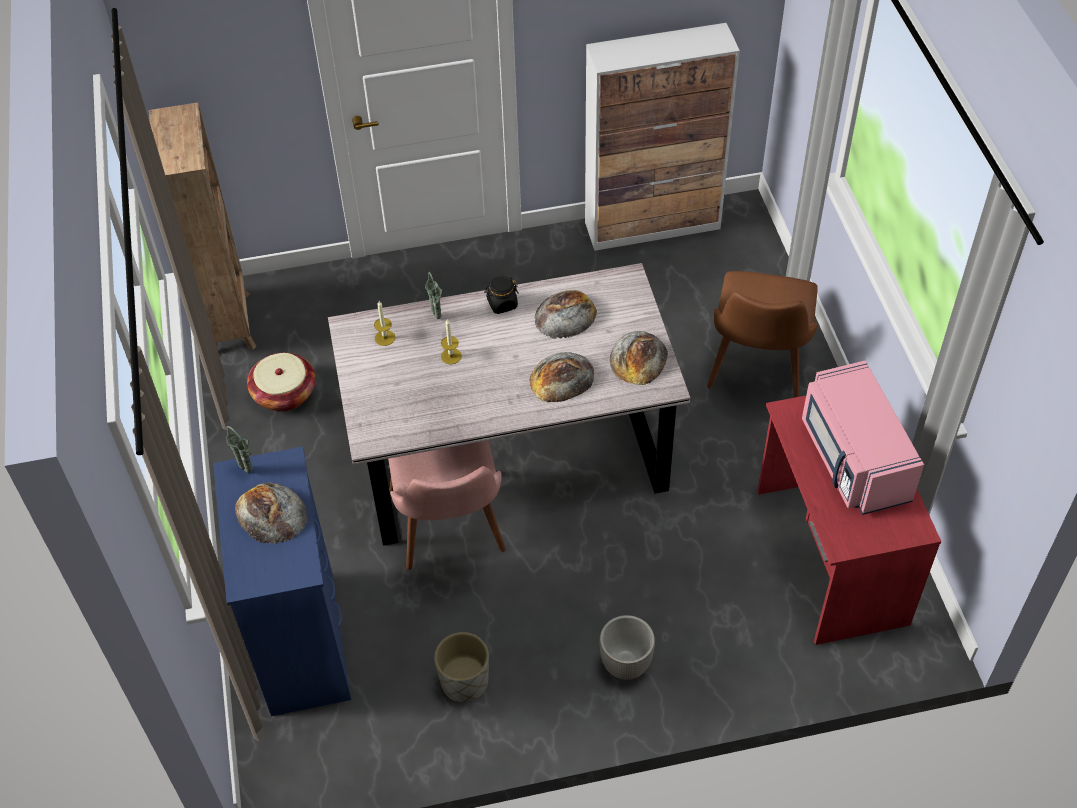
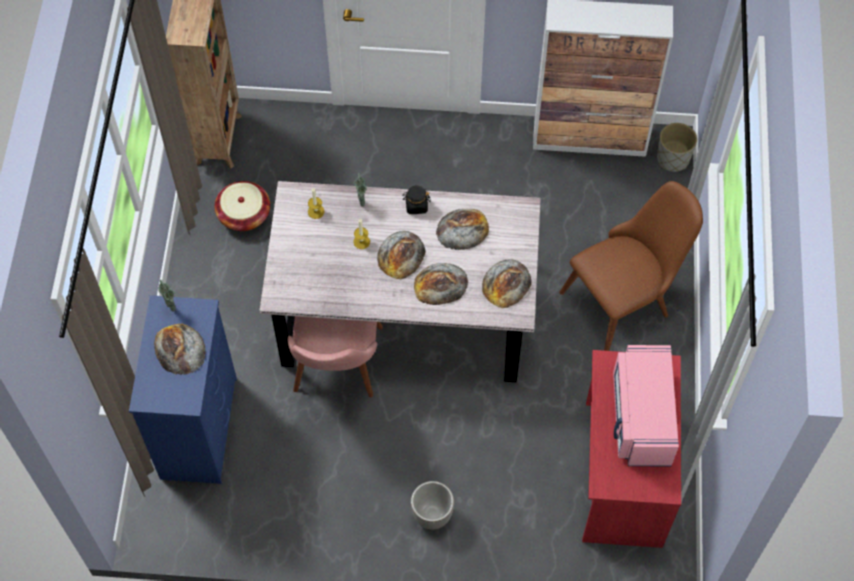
camera: 15 degrees right, 10 degrees up
grey planter [434,632,489,702] -> grey planter moved to [657,123,697,172]
brown chair [707,271,818,398] -> brown chair turned 150 degrees counterclockwise [559,181,703,351]
none -> bread [377,231,426,279]

